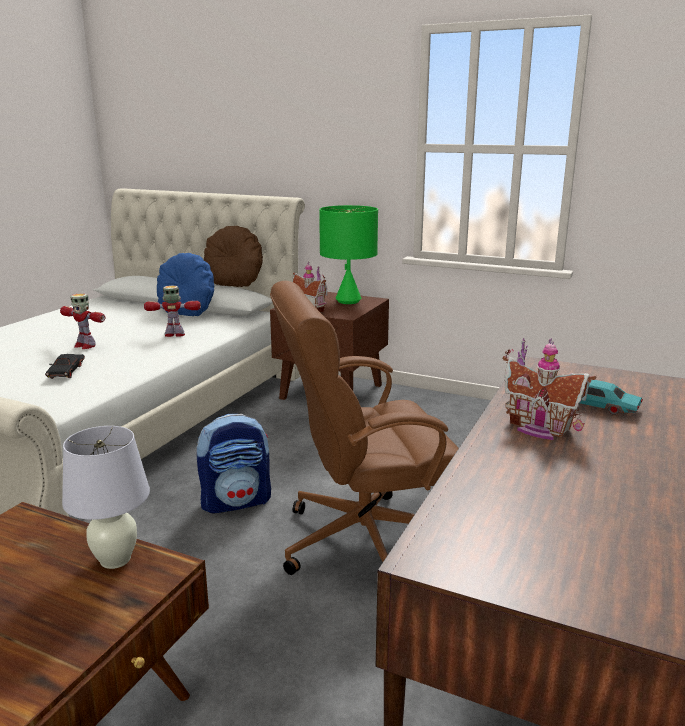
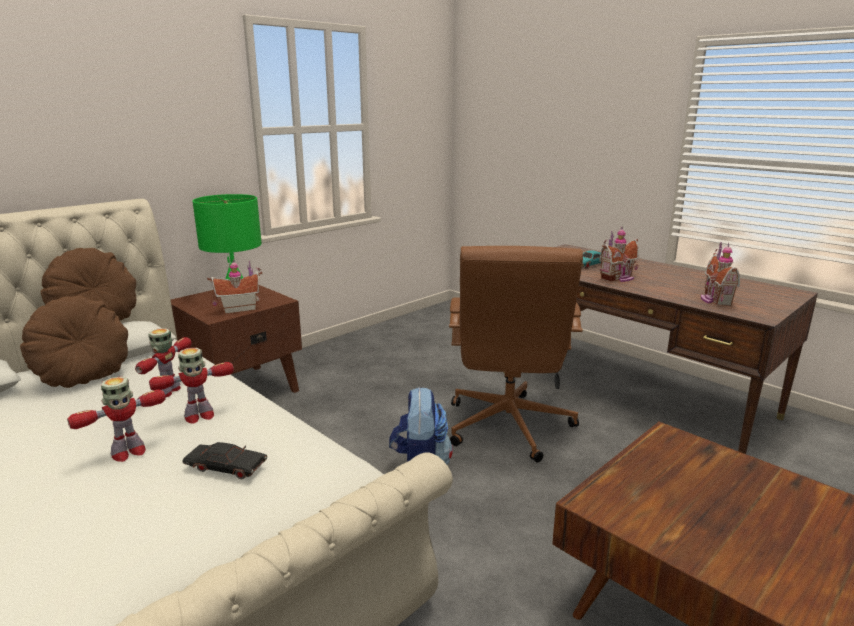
camera: 70 degrees left, 0 degrees up
white table lamp [62,426,150,569] -> none
blue pillow [157,253,214,316] -> brown pillow [20,296,128,388]
none -> toy robot [149,348,234,424]
none -> toy house [701,242,740,305]

